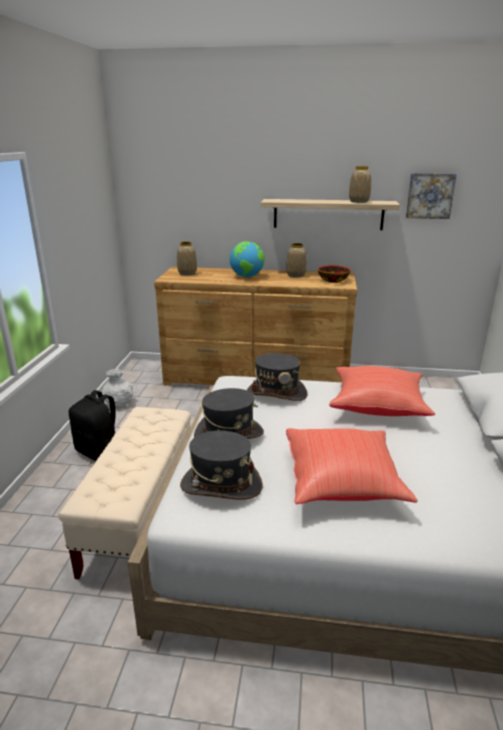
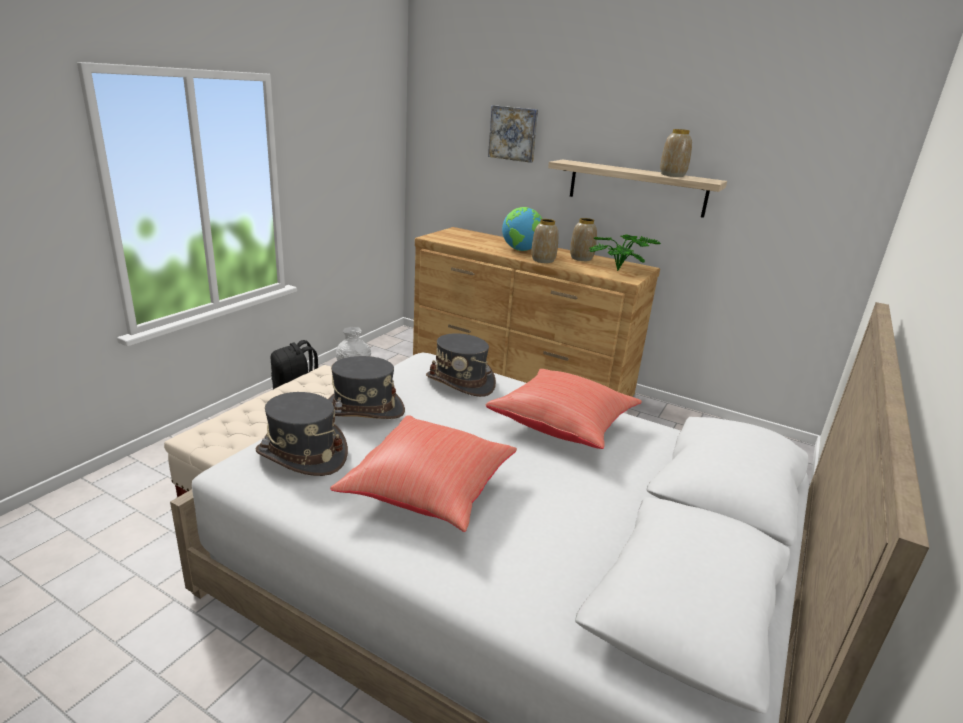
camera: 20 degrees right, 0 degrees up
vase [177,242,197,276] -> vase moved to [531,219,559,263]
bowl [318,265,350,283] -> potted plant [588,234,661,271]
picture [406,173,457,219] -> picture moved to [488,105,538,163]

